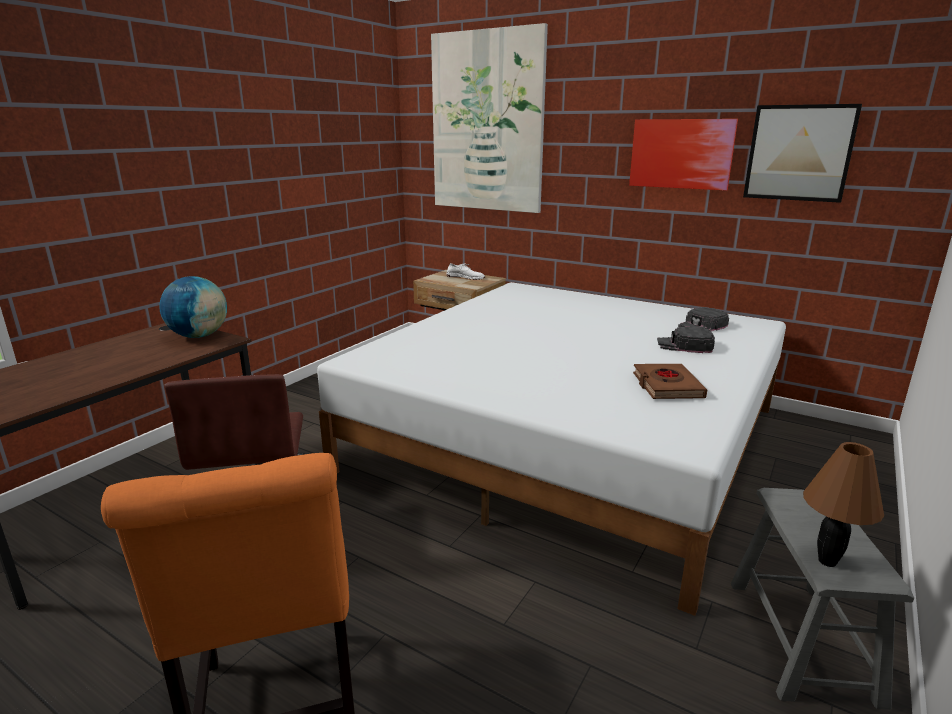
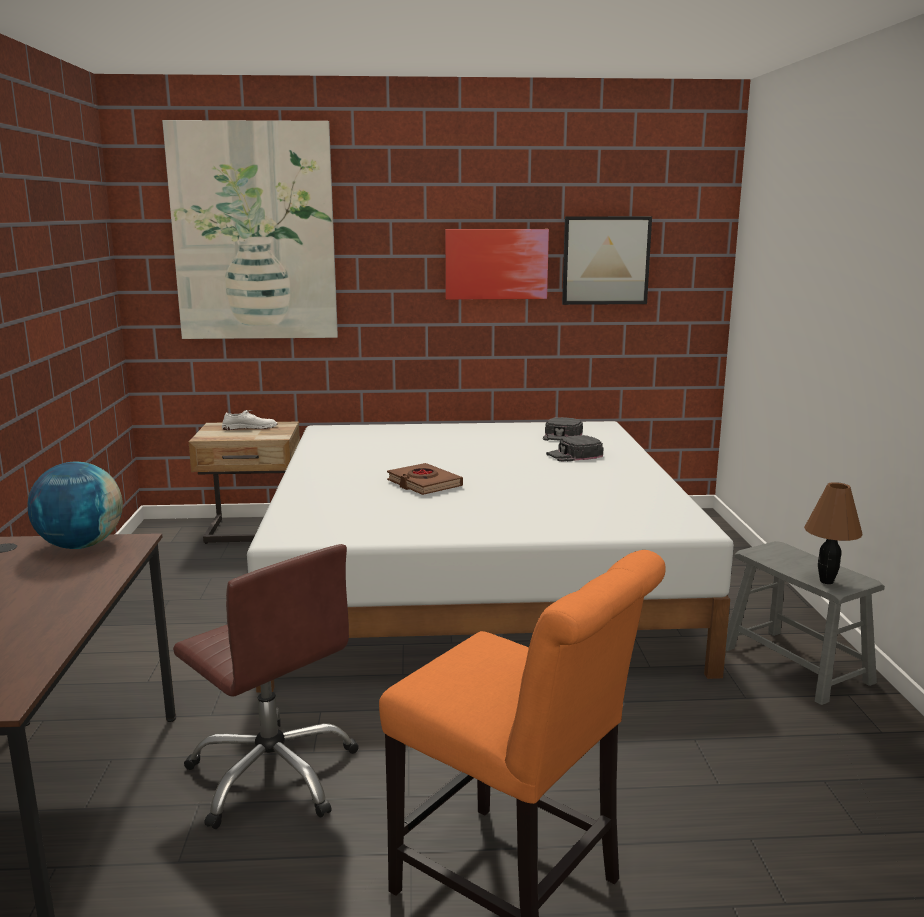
camera: 35 degrees left, 5 degrees down
brown book [633,364,707,399] -> brown book moved to [387,463,463,495]

